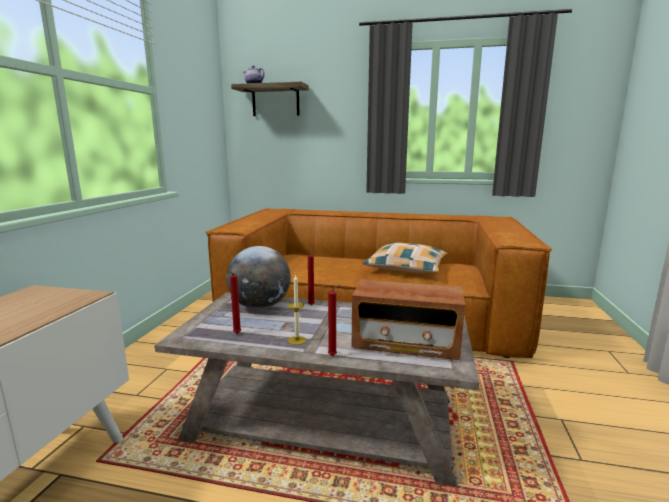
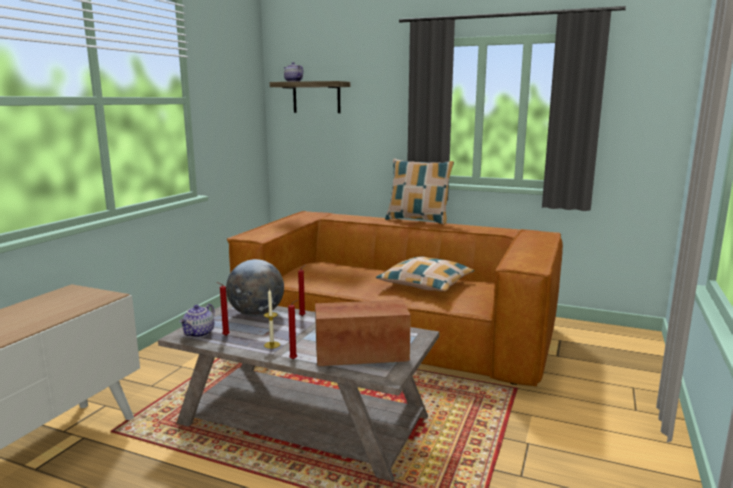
camera: 10 degrees right, 0 degrees up
radio [352,279,465,360] -> radio turned 150 degrees clockwise [315,300,411,366]
none -> teapot [179,304,215,338]
none -> pillow [385,159,454,225]

